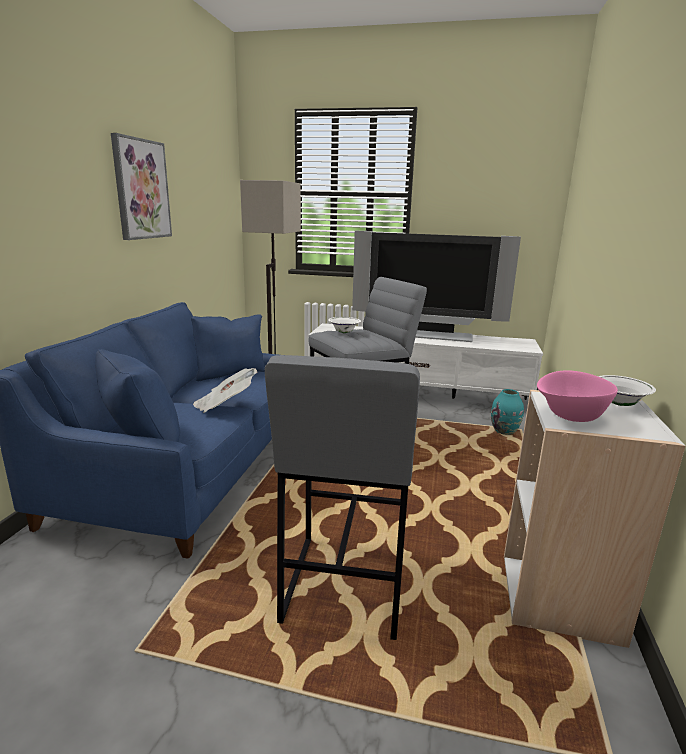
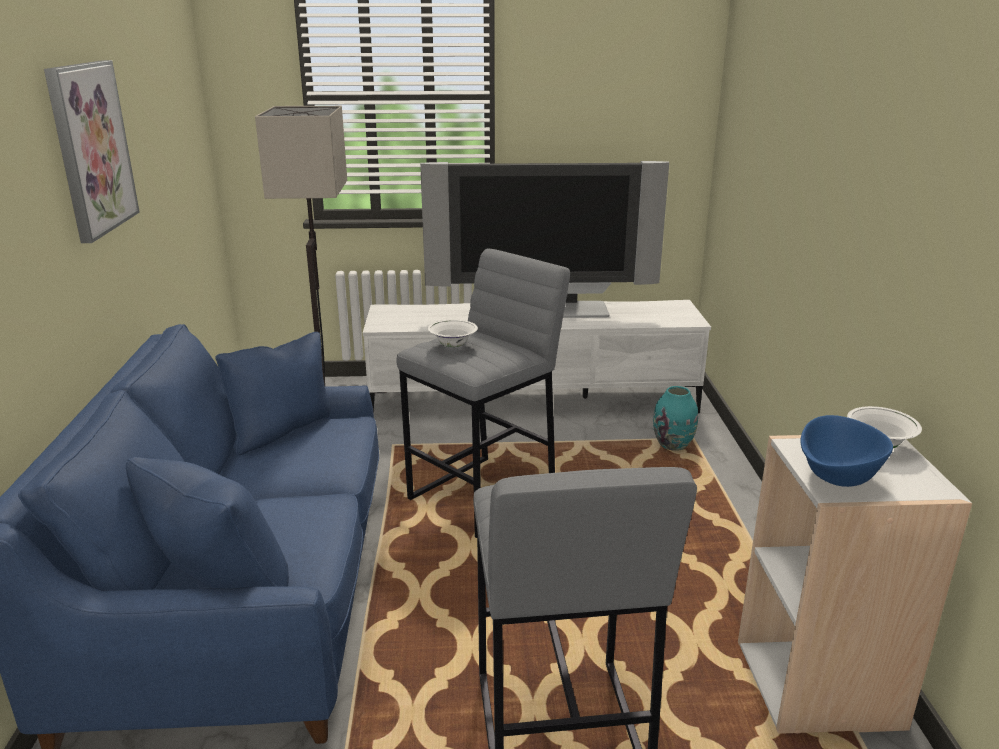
camera: 15 degrees left, 5 degrees up
newspaper [193,368,257,413] -> none
pink bowl [537,370,618,422] -> blue bowl [801,415,893,487]

